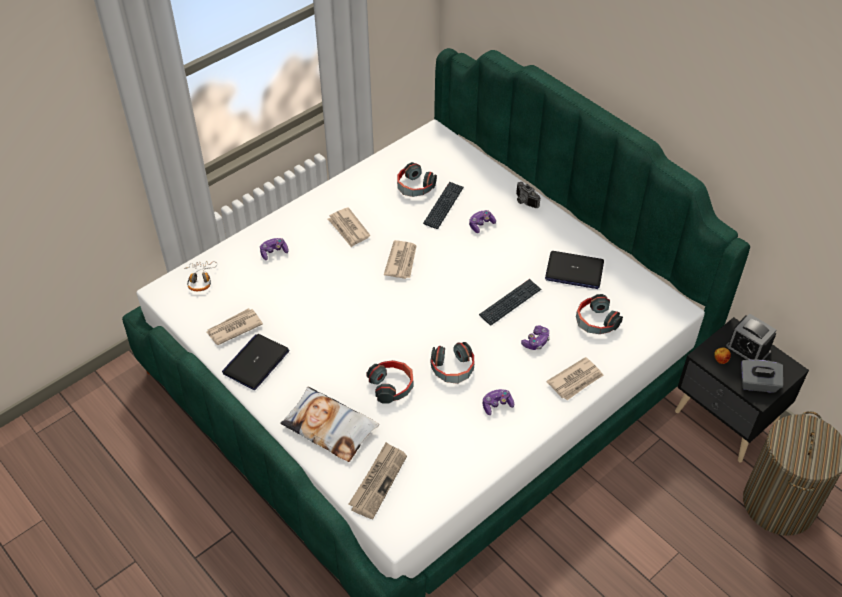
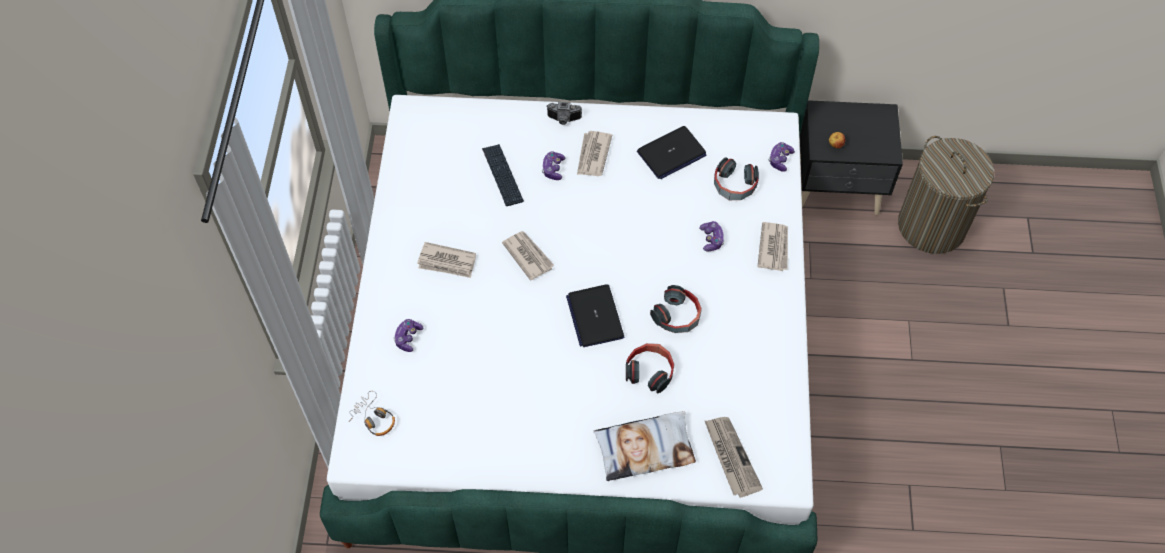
camera: 45 degrees left, 10 degrees up
newspaper [206,308,263,345] -> newspaper moved to [577,131,612,176]
laptop [222,334,290,390] -> laptop moved to [566,284,624,347]
headphones [397,162,437,197] -> none
keyboard [479,279,542,325] -> none
game controller [483,389,514,415] -> game controller moved to [768,142,795,172]
alarm clock [725,314,776,360] -> none
grey tissue box [741,359,783,393] -> none

